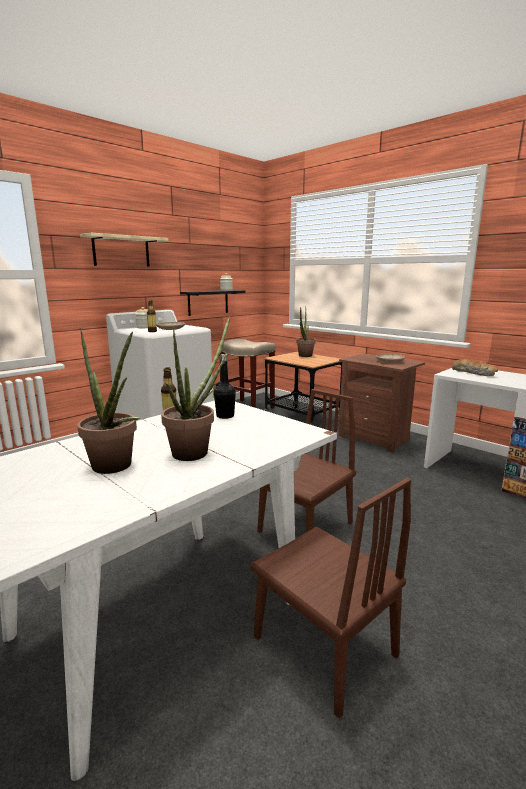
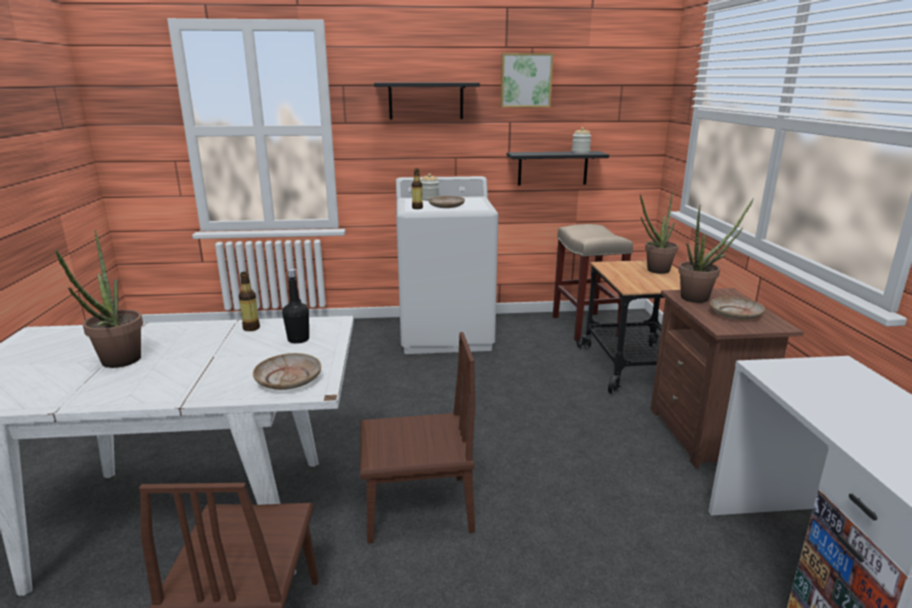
camera: 40 degrees right, 5 degrees up
beige shelf [80,233,168,267] -> black shelf [374,83,480,119]
potted plant [161,316,230,461] -> potted plant moved to [678,199,753,303]
bread [452,359,498,376] -> none
none -> beige plate [253,353,321,390]
none -> picture [500,53,553,108]

